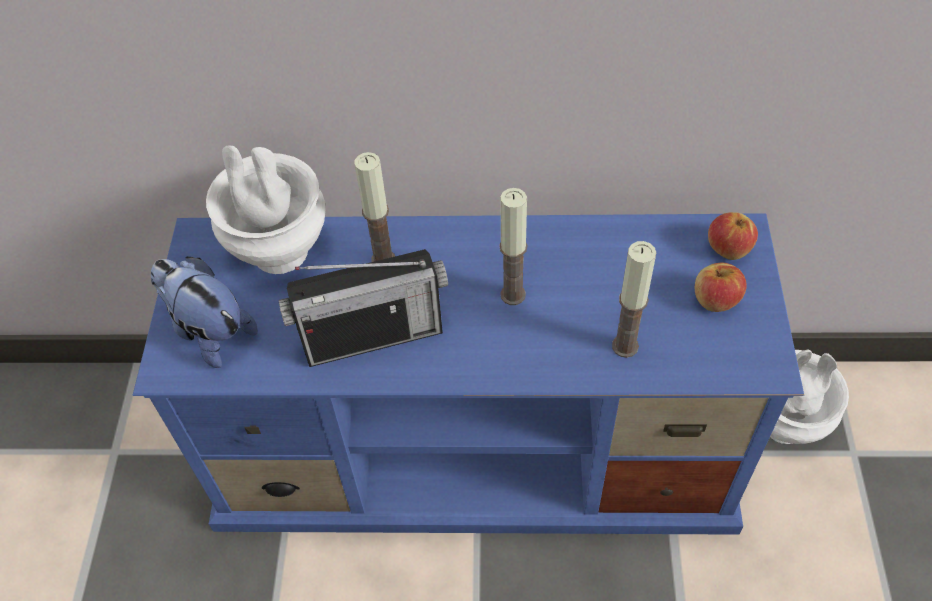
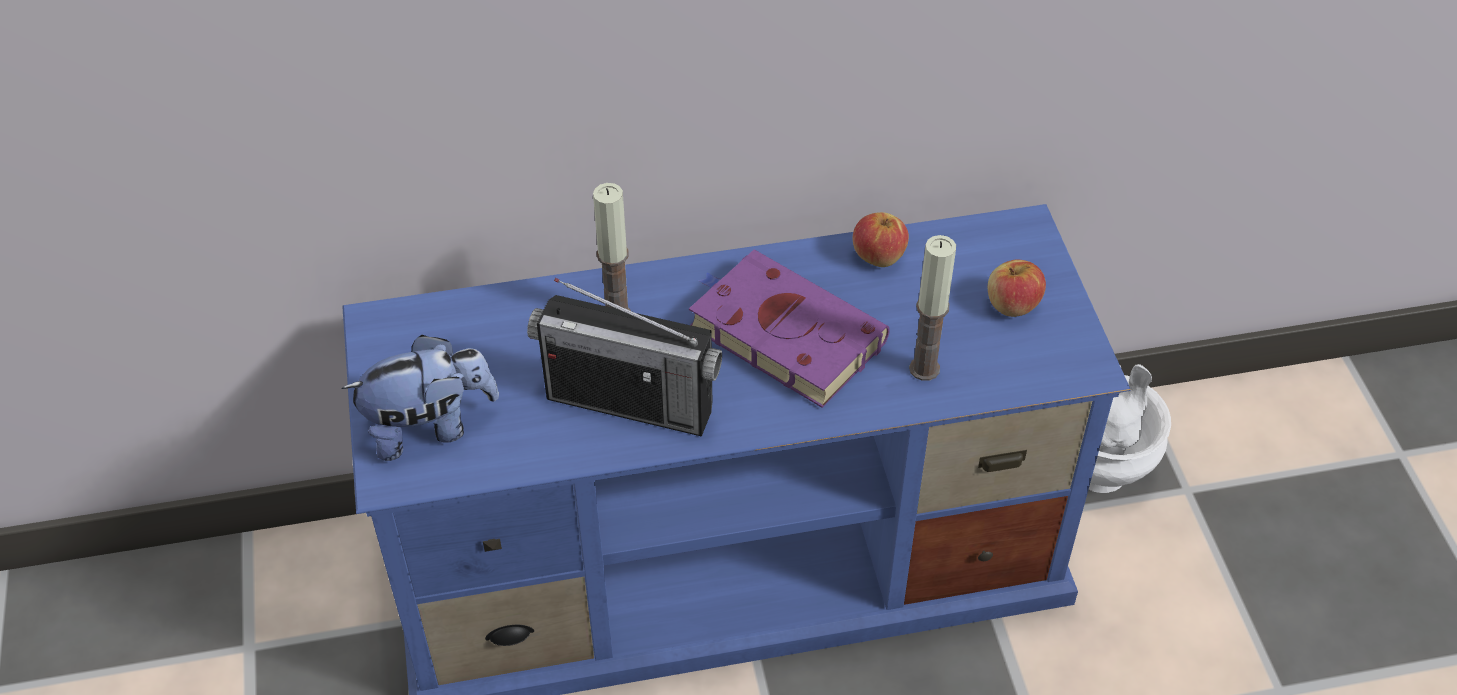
camera: 15 degrees left, 5 degrees down
plush toy [151,257,258,368] -> plush toy turned 135 degrees clockwise [341,335,499,461]
white vase [206,146,326,274] -> none
radio [279,249,448,367] -> radio turned 45 degrees clockwise [527,278,722,436]
candle [499,188,527,305] -> purple book [689,250,890,408]
apple [708,212,758,260] -> apple moved to [852,212,909,267]

